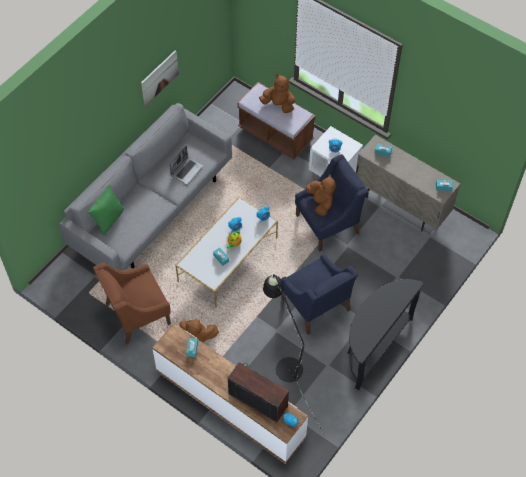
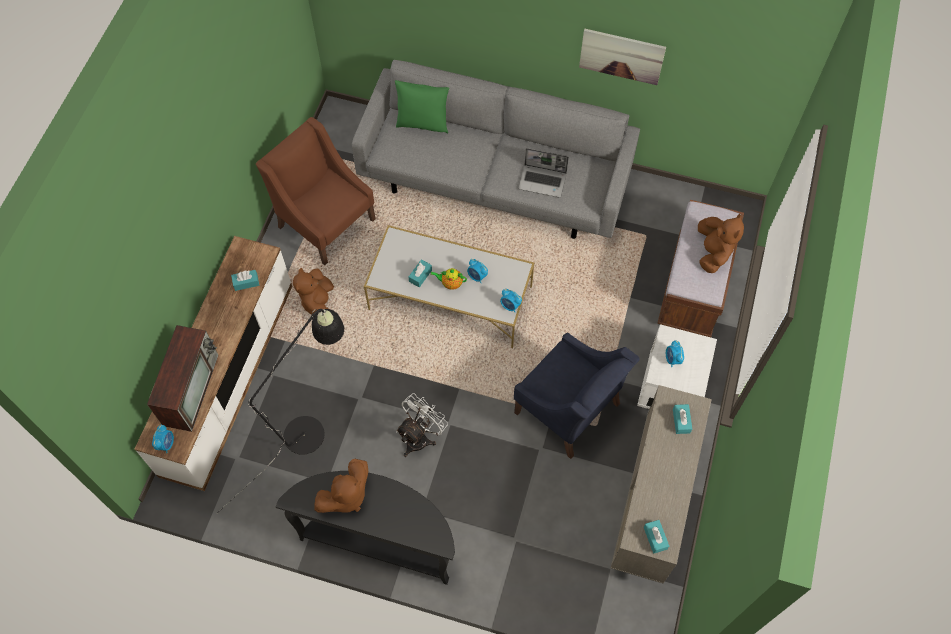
camera: 70 degrees right, 5 degrees up
blue armchair [281,254,358,335] -> white fan [396,393,448,457]
brown plush toy [306,174,335,216] -> brown plush toy moved to [314,459,368,513]

